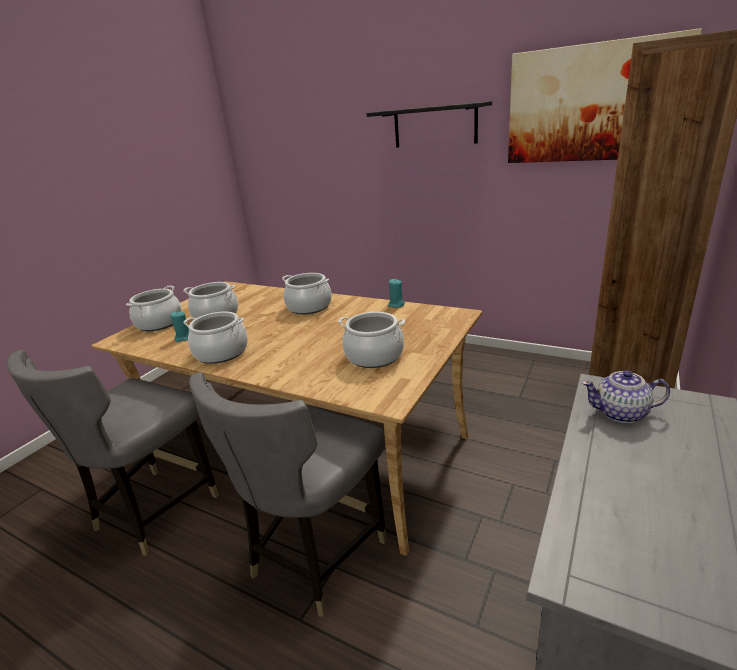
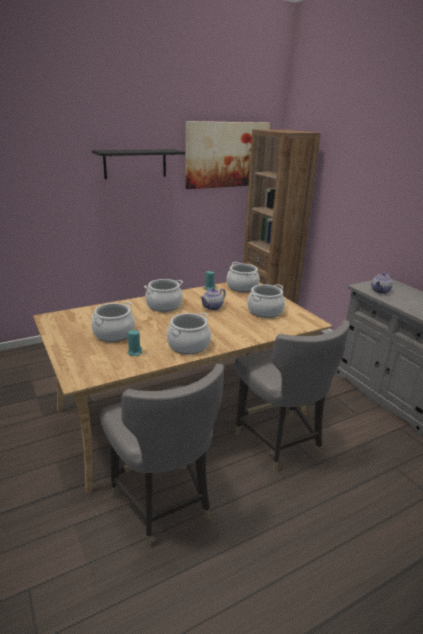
camera: 60 degrees left, 0 degrees up
cooking pot [126,286,182,331] -> cooking pot moved to [227,262,260,292]
none -> teapot [200,288,226,310]

